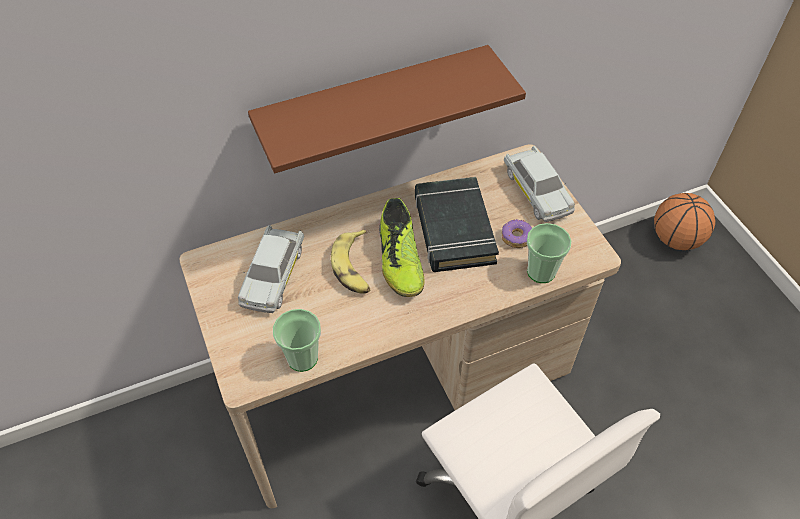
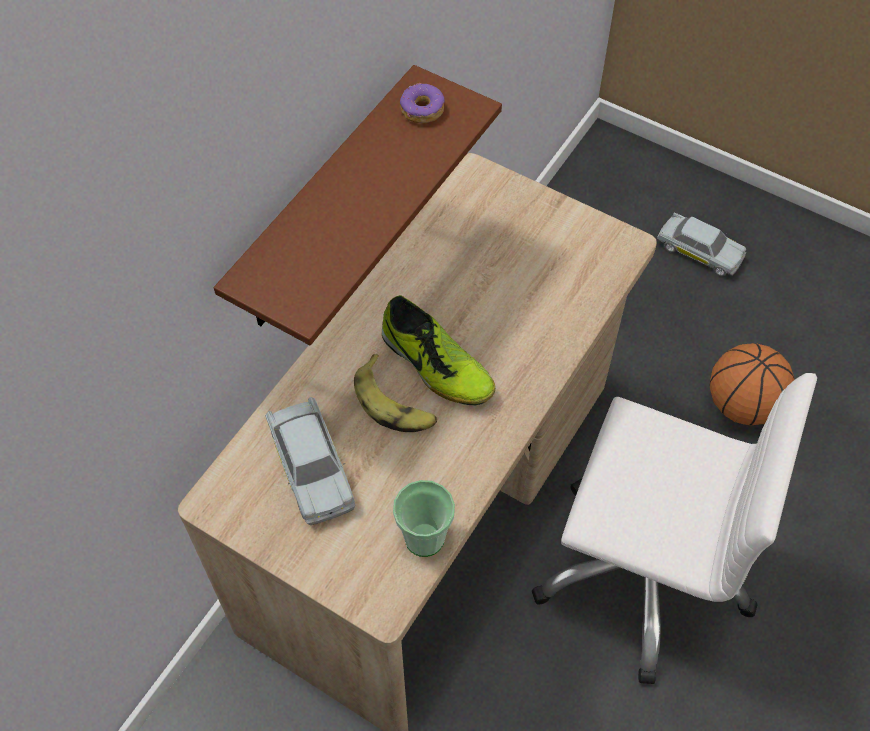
camera: 35 degrees left, 5 degrees up
black book [415,177,499,272] -> none
donut [502,219,532,248] -> donut moved to [400,83,445,124]
white toy car [504,146,575,222] -> white toy car moved to [657,213,746,276]
cup [527,223,571,283] -> none
basketball [654,193,715,250] -> basketball moved to [710,343,794,425]

